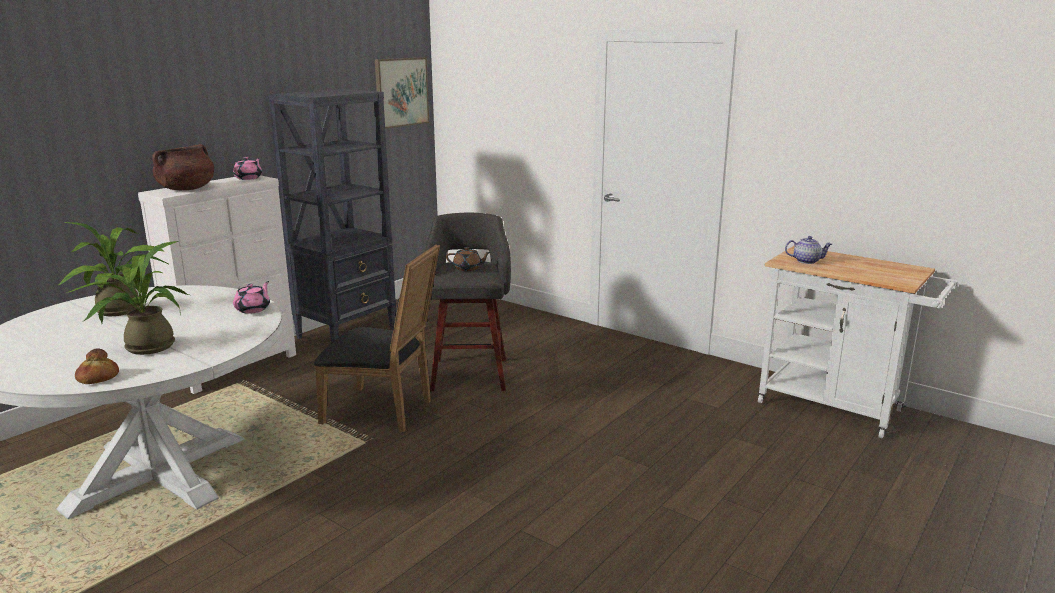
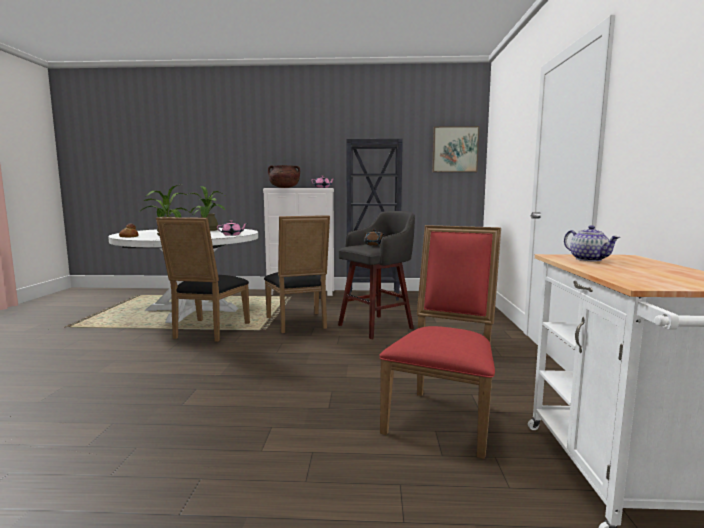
camera: 55 degrees right, 10 degrees down
none -> black chair [156,217,250,342]
none -> red chair [380,225,501,459]

